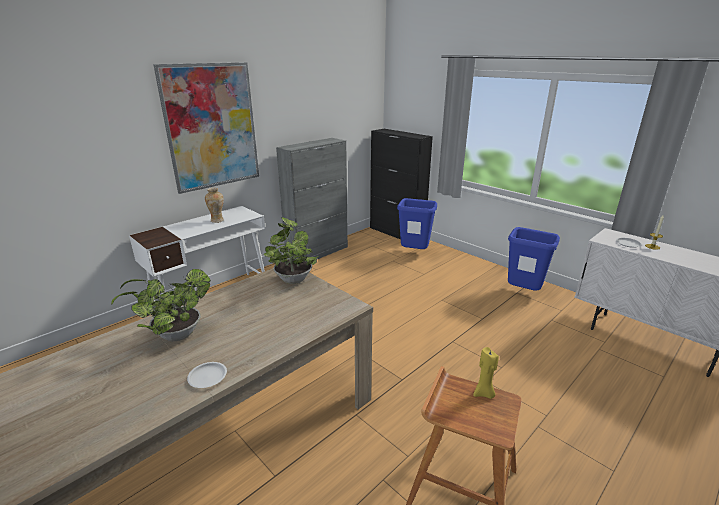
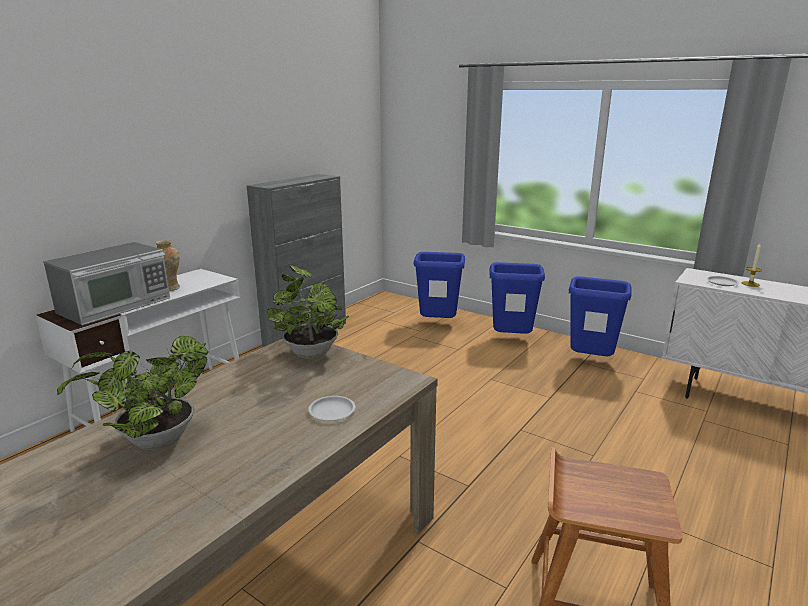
camera: 10 degrees left, 5 degrees down
picture [153,62,259,194] -> none
white plate [187,362,227,388] -> white plate moved to [308,396,355,421]
black cabinet [370,129,433,239] -> none
yellow candle [473,347,499,399] -> none
none -> microwave [43,242,170,325]
none -> blue trash can [489,262,545,334]

